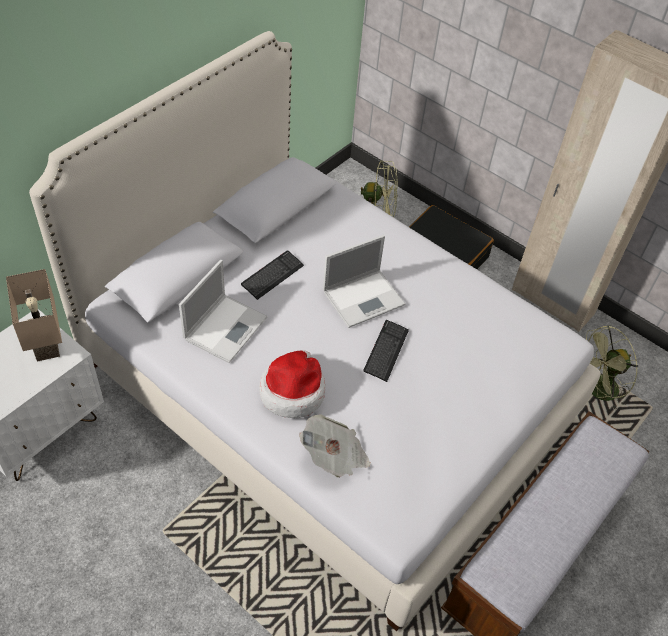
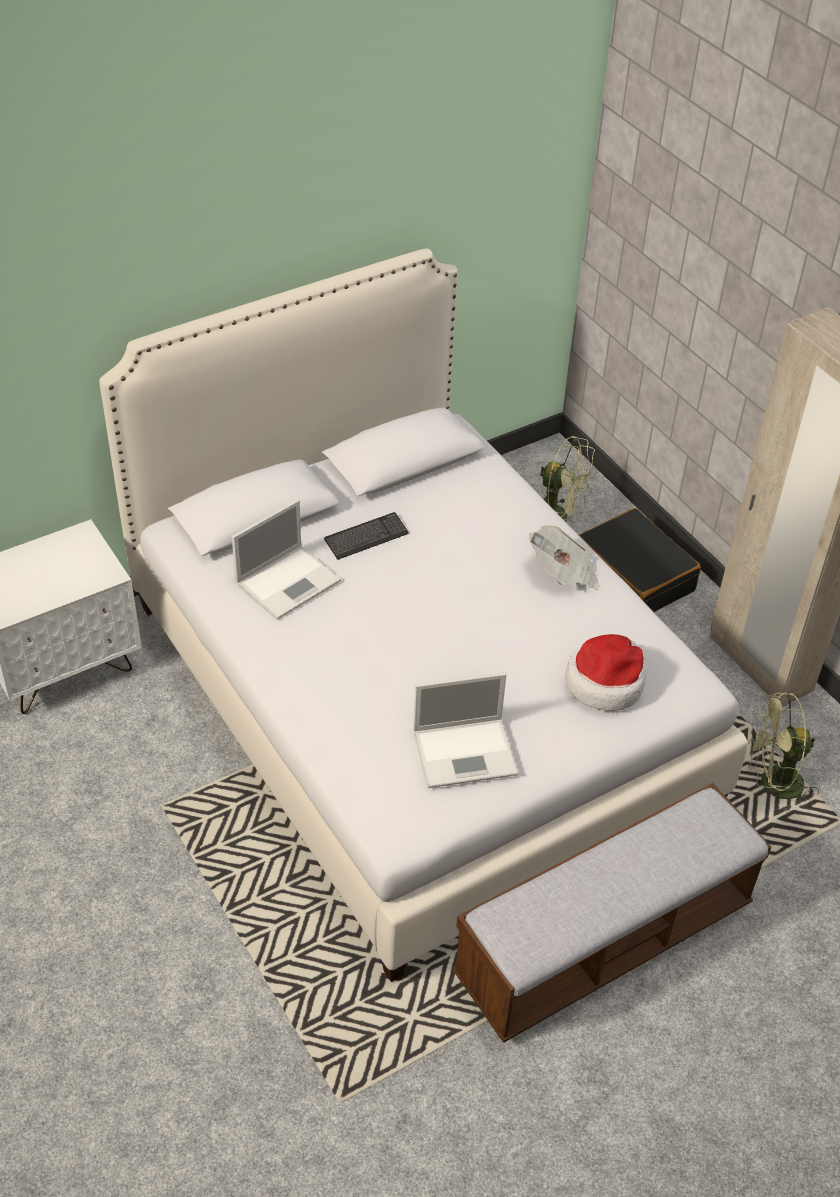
camera: 20 degrees right, 5 degrees down
beige table lamp [6,269,62,362] -> none
hat [259,350,325,418] -> hat moved to [565,634,646,711]
newspaper [299,414,371,478] -> newspaper moved to [529,525,600,589]
laptop [323,235,406,328] -> laptop moved to [413,672,518,788]
keyboard [364,320,409,382] -> none

